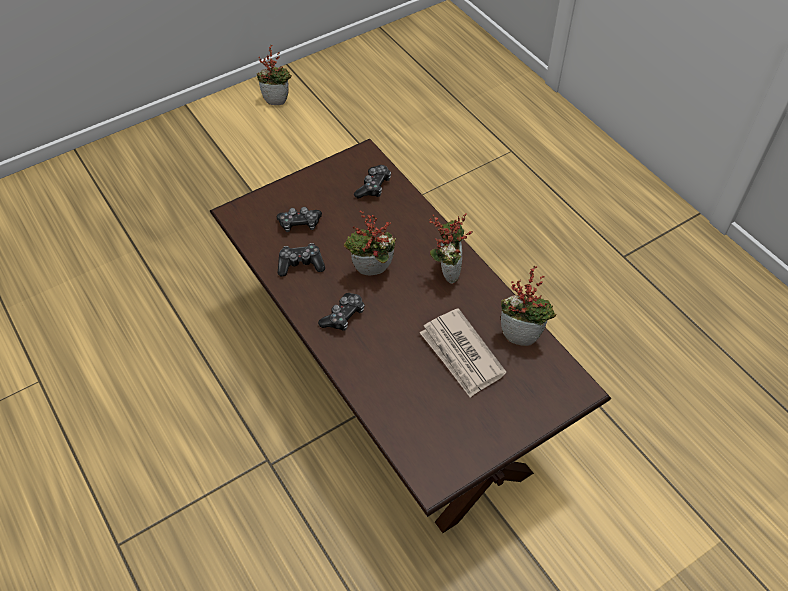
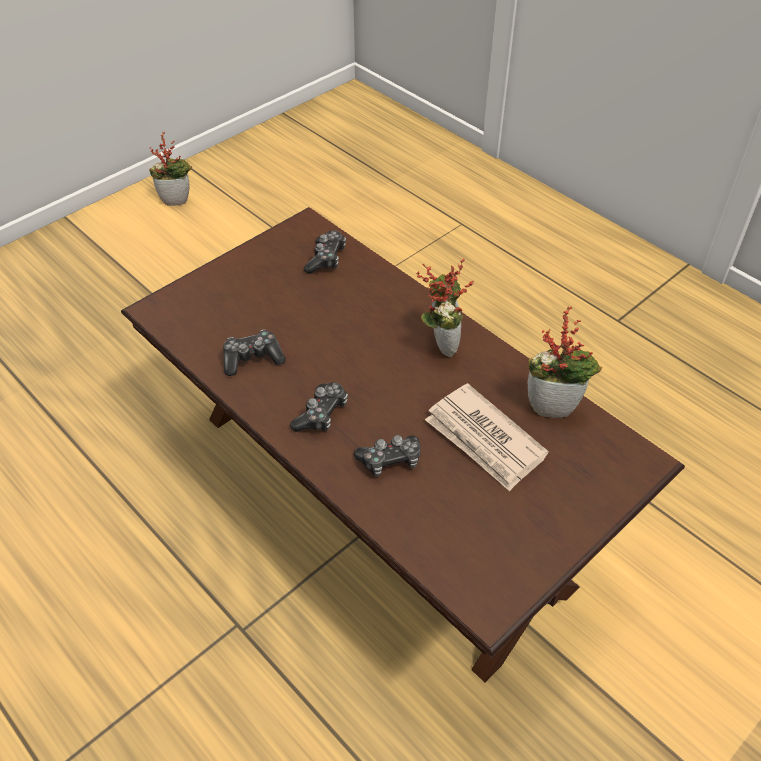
camera: 10 degrees left, 5 degrees down
game controller [276,207,322,232] -> game controller moved to [354,435,421,477]
potted plant [344,211,396,276] -> none

